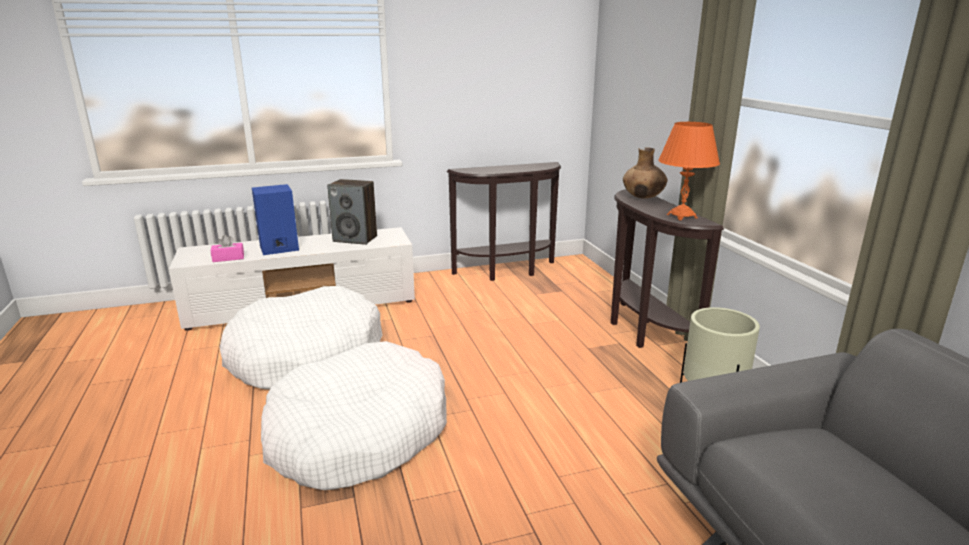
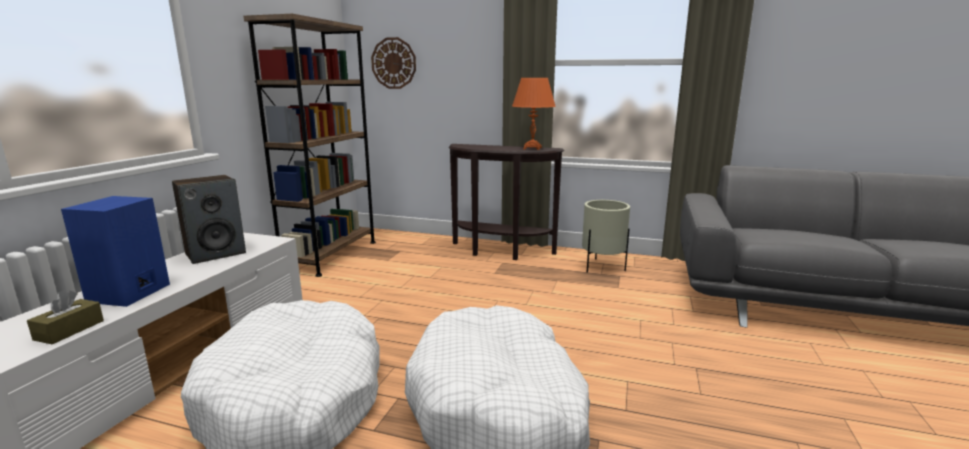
camera: 55 degrees left, 5 degrees down
pink tissue box [210,235,244,262] -> brown tissue box [27,291,104,344]
brown console table [446,162,561,281] -> brown bookcase [244,14,376,277]
brown vase [623,147,668,199] -> none
none -> wall clock [371,37,416,89]

